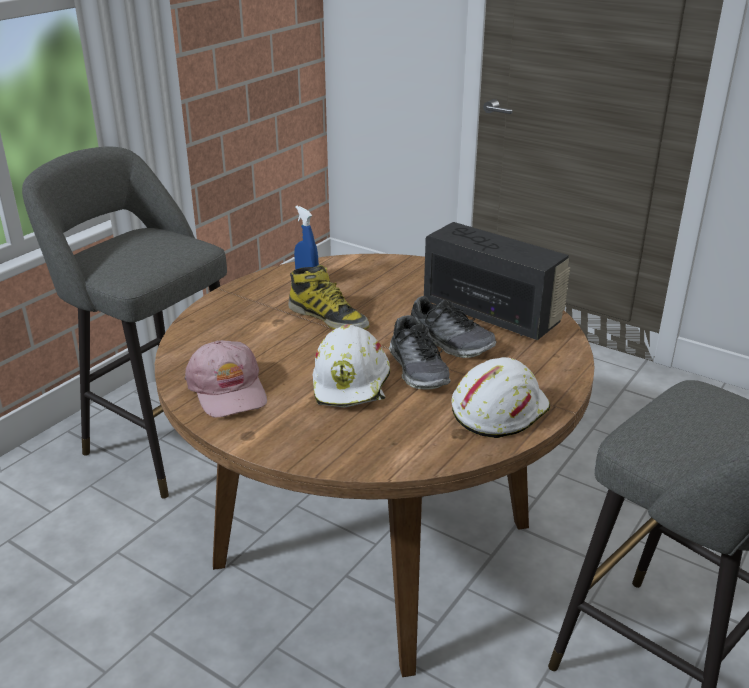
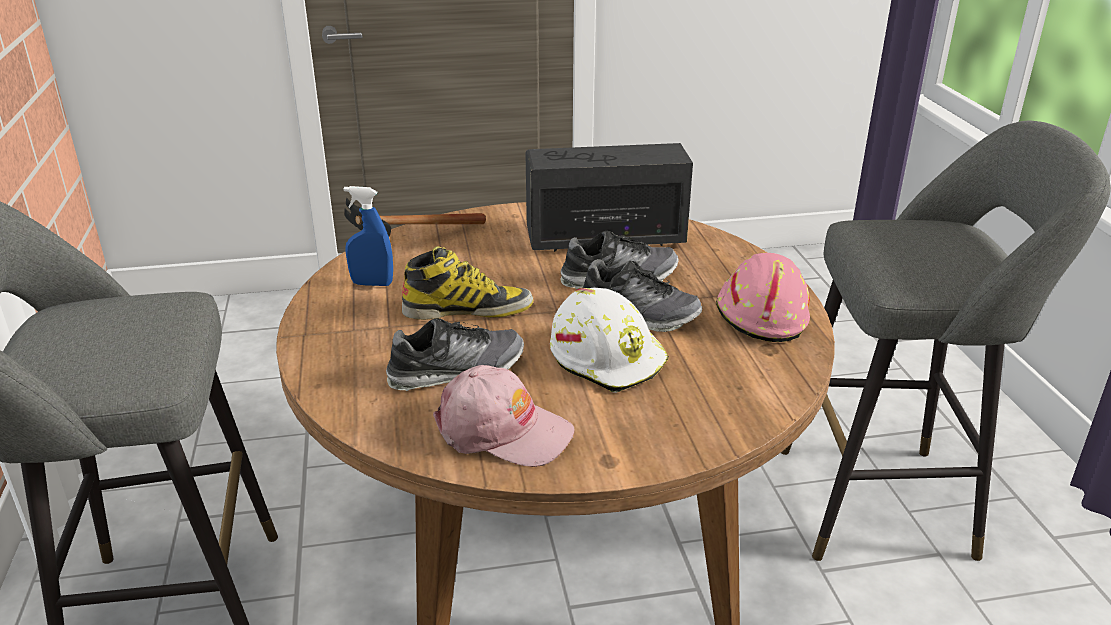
camera: 45 degrees left, 0 degrees up
white hard hat [452,357,550,438] -> pink hard hat [716,253,810,342]
none -> hammer [344,197,486,236]
none -> shoe [386,318,524,391]

